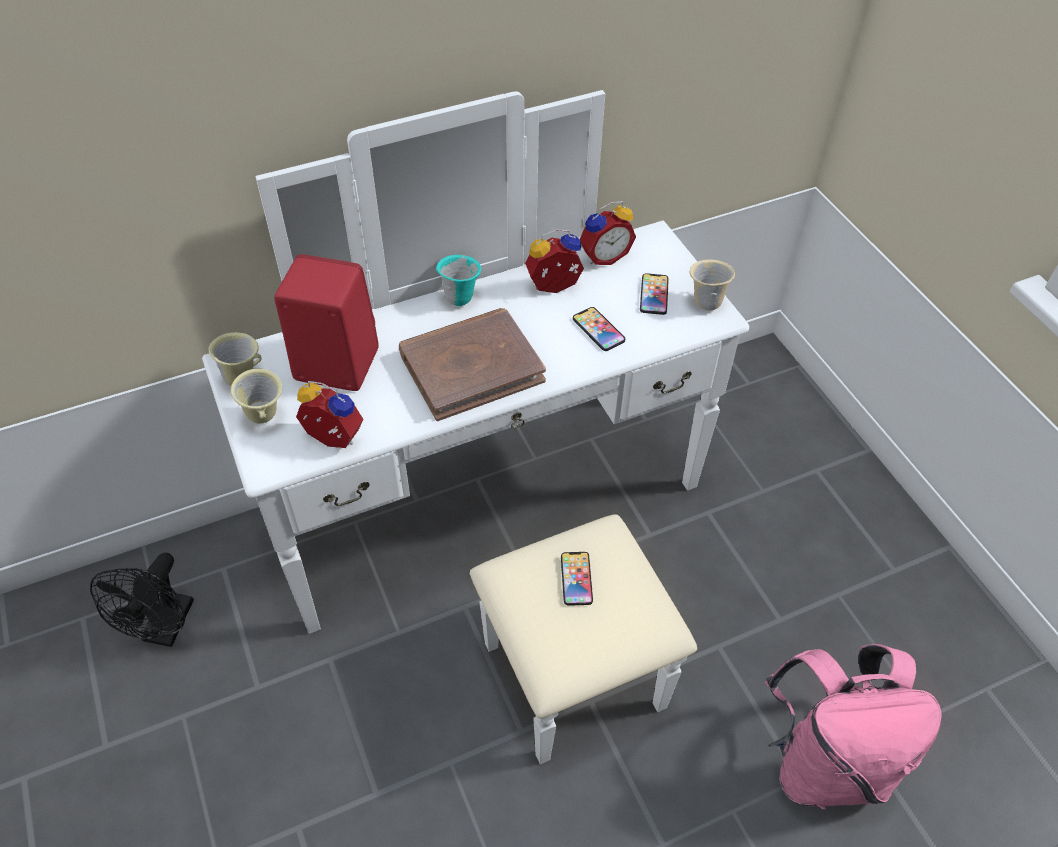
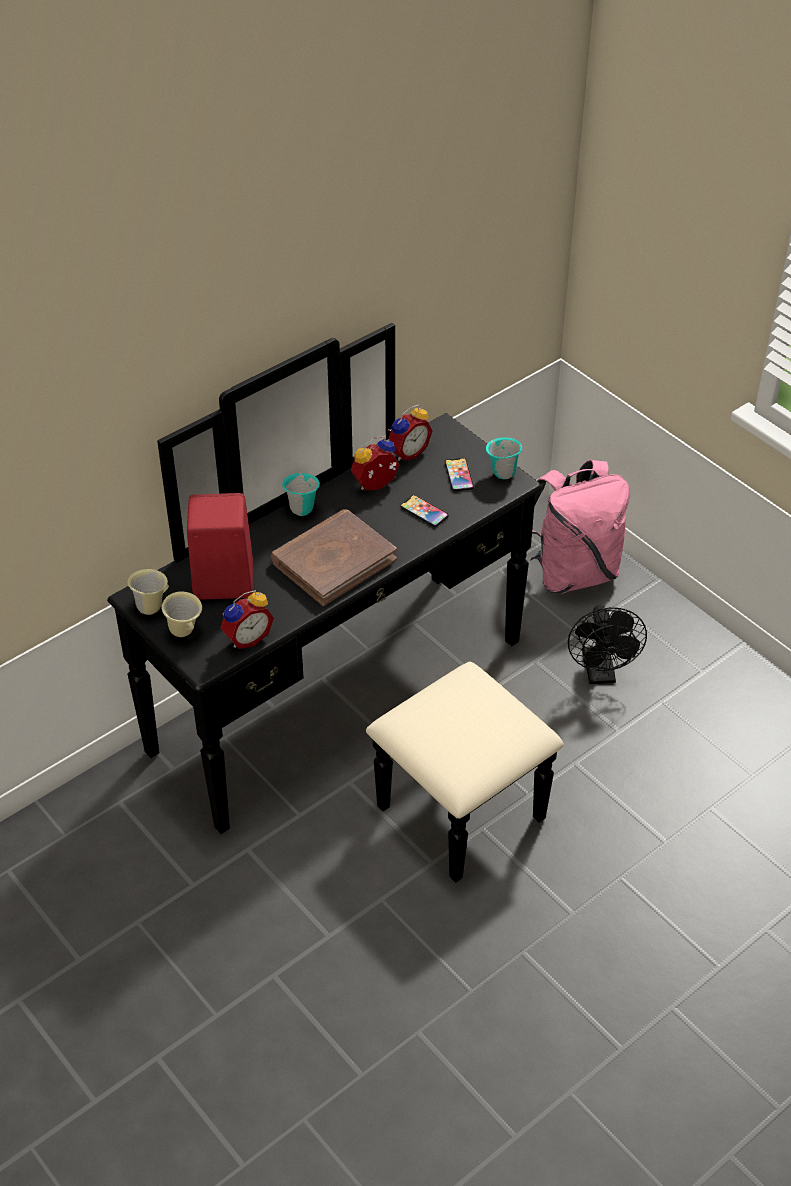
camera: 15 degrees left, 5 degrees down
black fan [90,553,194,647] -> black fan moved to [568,605,647,684]
white dresser [202,90,749,764] -> black dresser [107,323,564,883]
alarm clock [296,381,364,448] -> alarm clock turned 135 degrees clockwise [221,590,274,649]
phone [561,552,593,606] -> none
beige mug [690,260,735,310] -> turquoise mug [486,438,522,479]
pink backpack [765,644,942,809] -> pink backpack moved to [530,460,629,594]

